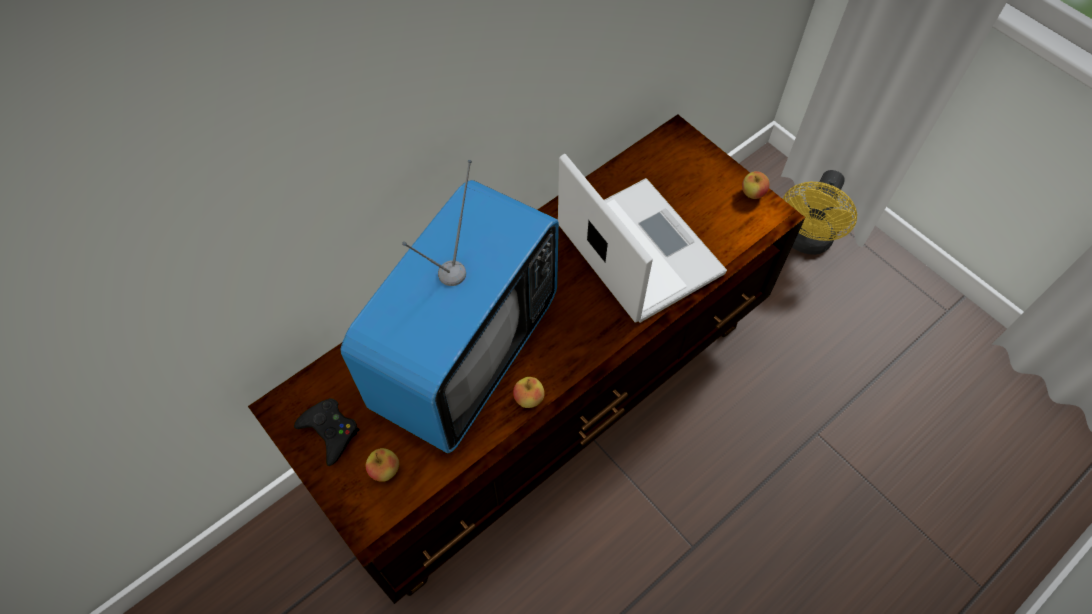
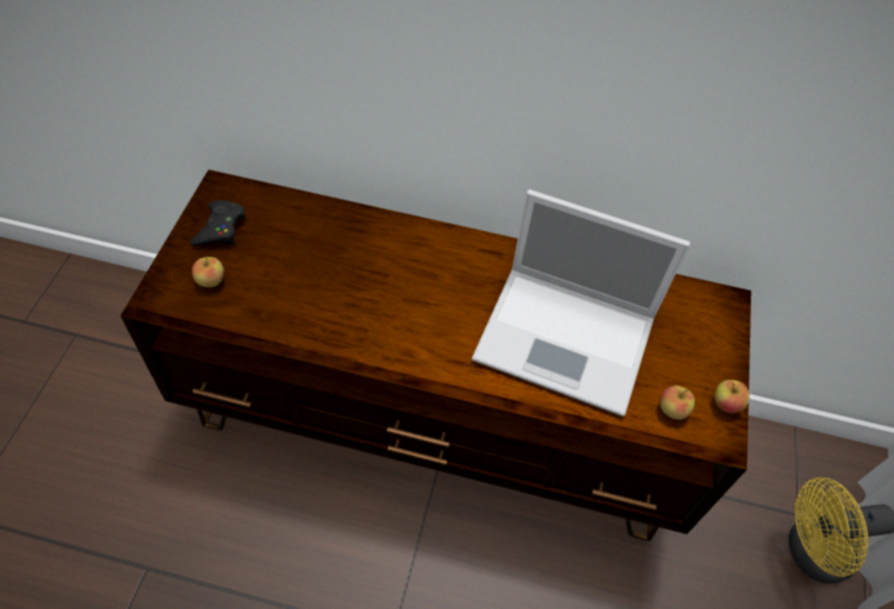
camera: 50 degrees right, 5 degrees down
television [340,160,559,453] -> none
apple [513,377,545,408] -> apple moved to [660,386,695,420]
laptop [558,154,727,323] -> laptop turned 90 degrees clockwise [472,189,690,417]

